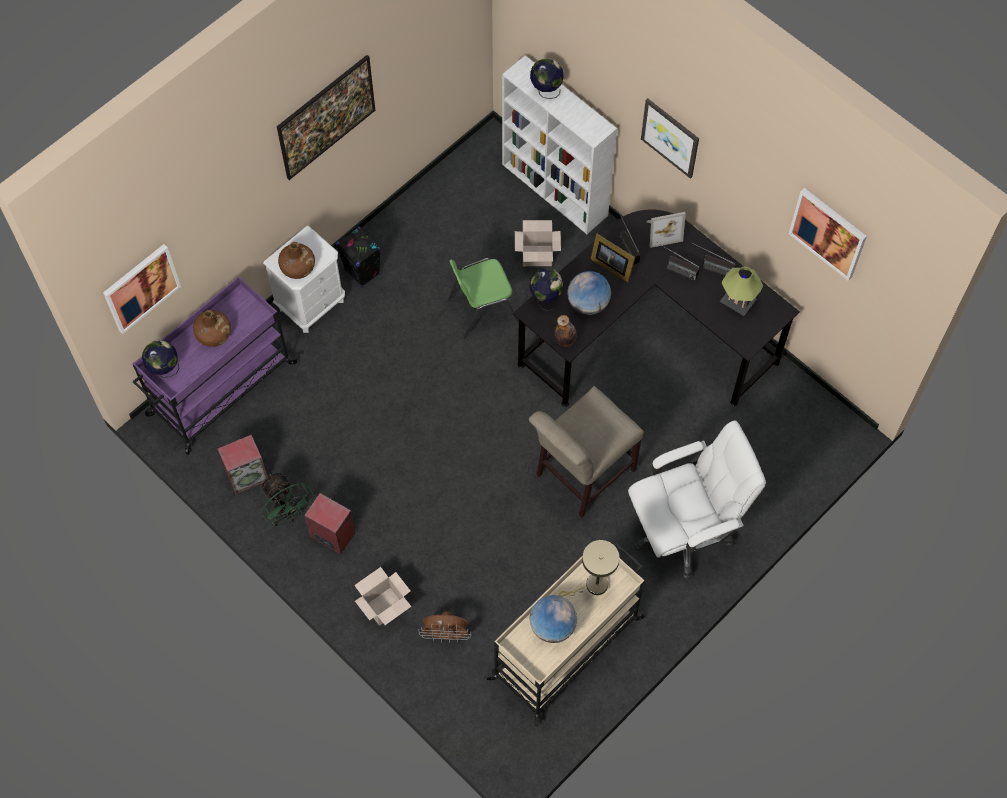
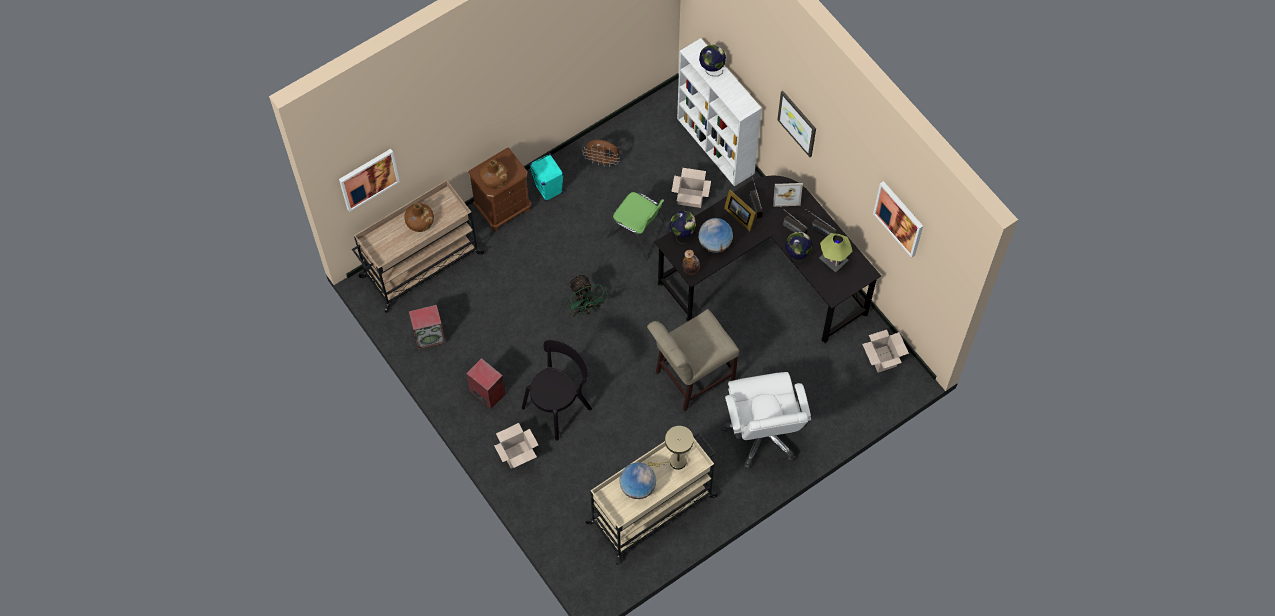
camera: 10 degrees right, 0 degrees up
purple cart [133,276,298,455] -> beige cart [352,180,485,313]
globe [142,340,180,378] -> globe moved to [785,232,813,262]
green fan [261,472,314,527] -> green fan moved to [567,274,608,317]
white nightstand [263,226,345,333] -> brown nightstand [468,147,531,231]
picture [277,55,375,180] -> none
black speaker [336,227,381,287] -> turquoise speaker [529,153,564,202]
brown fan [419,611,471,643] -> brown fan moved to [584,140,620,167]
green chair [448,258,519,339] -> green chair turned 135 degrees counterclockwise [607,192,668,259]
white office chair [628,420,766,579] -> white office chair turned 90 degrees clockwise [722,372,812,469]
none -> black chair [522,340,592,441]
none -> cardboard box [862,330,909,373]

